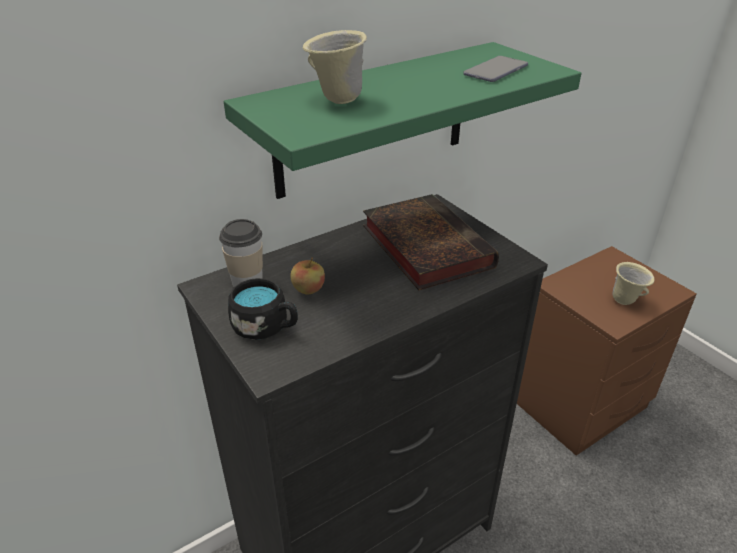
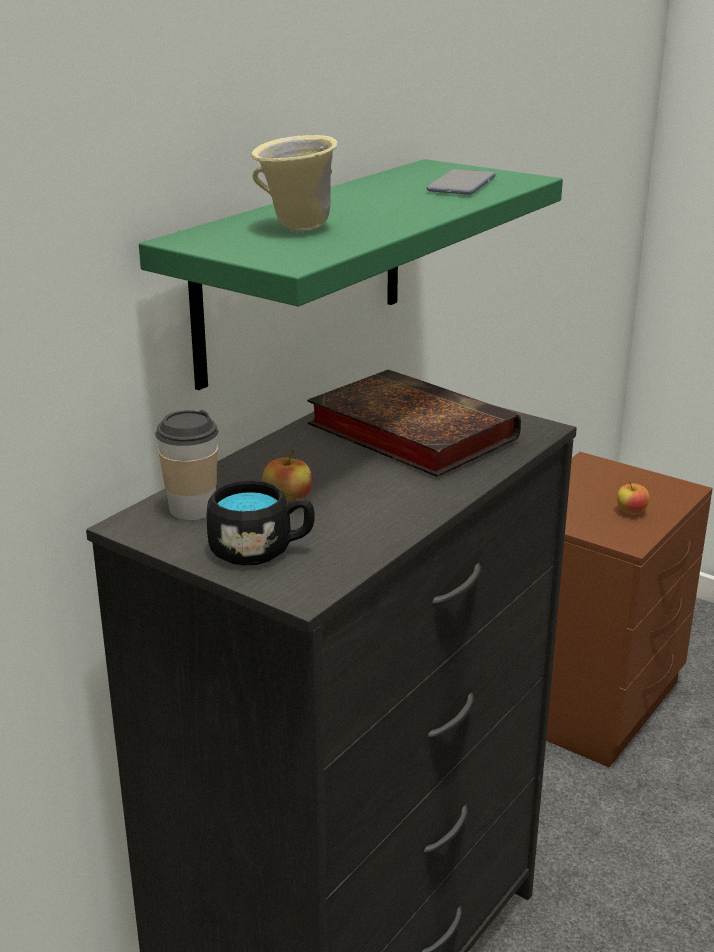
camera: 20 degrees left, 10 degrees down
beige mug [613,262,654,305] -> apple [617,481,649,515]

